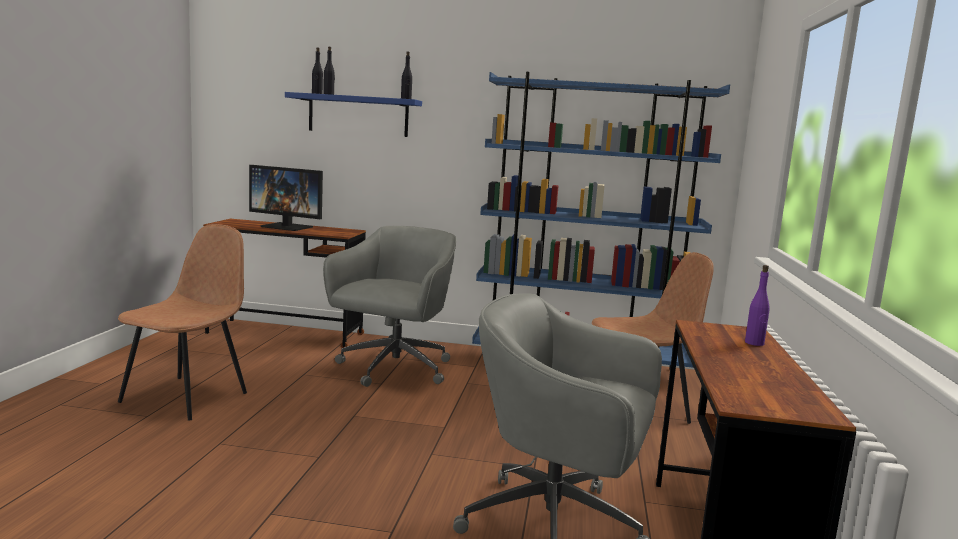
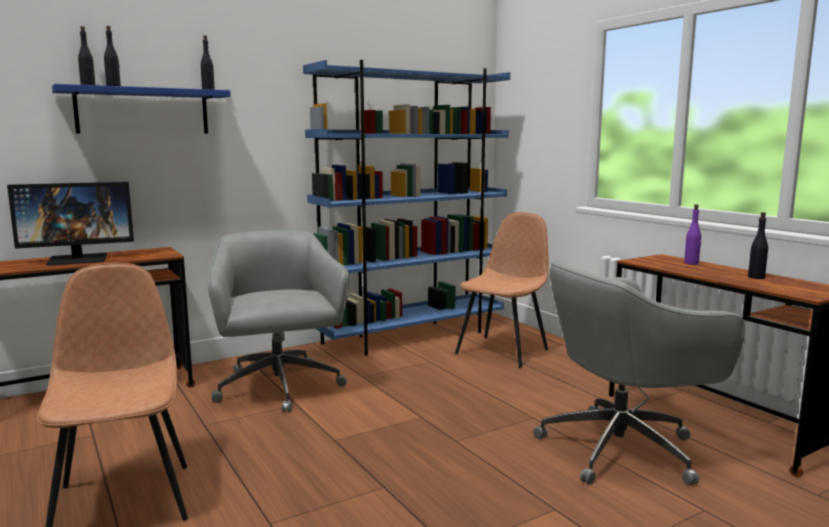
camera: 40 degrees left, 0 degrees up
none -> black bottle [748,212,768,279]

